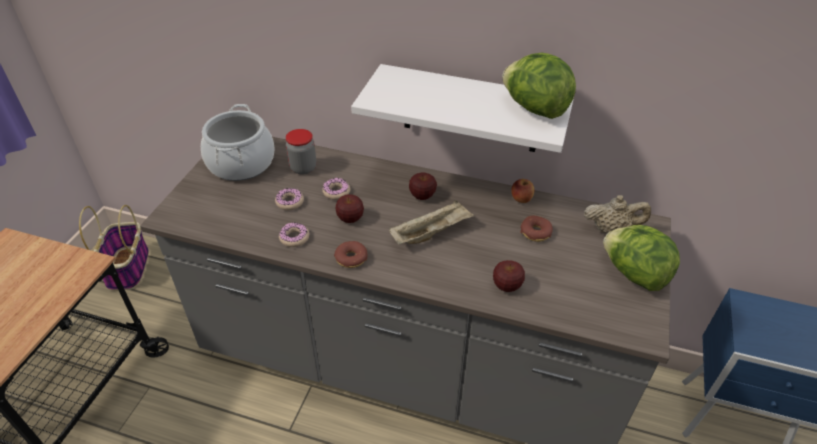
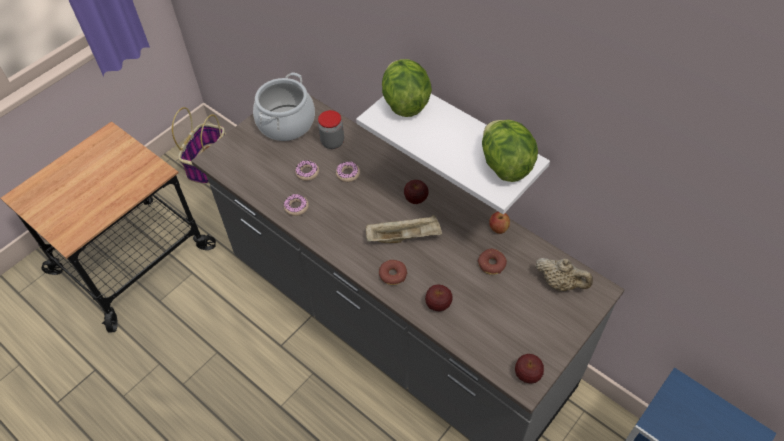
camera: 25 degrees right, 10 degrees up
donut [334,241,368,268] -> donut moved to [379,260,407,285]
apple [336,194,364,223] -> apple moved to [515,354,544,384]
lettuce [603,225,680,291] -> lettuce moved to [382,59,432,117]

